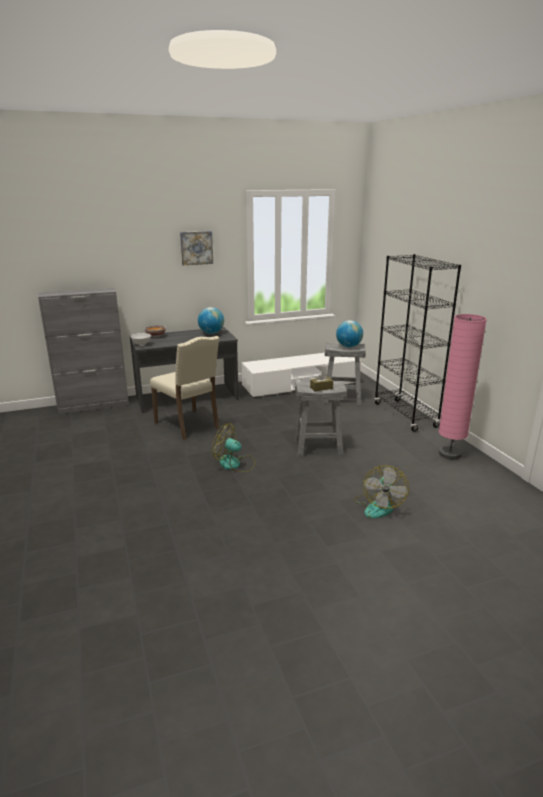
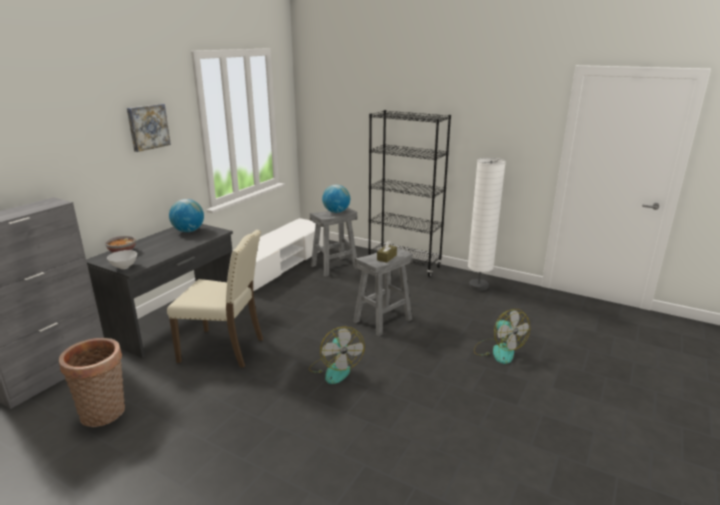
camera: 40 degrees left, 0 degrees up
fan [212,424,255,472] -> fan turned 90 degrees counterclockwise [309,327,365,384]
pink floor lamp [439,314,487,460] -> white floor lamp [468,158,506,291]
none -> basket [59,338,125,427]

